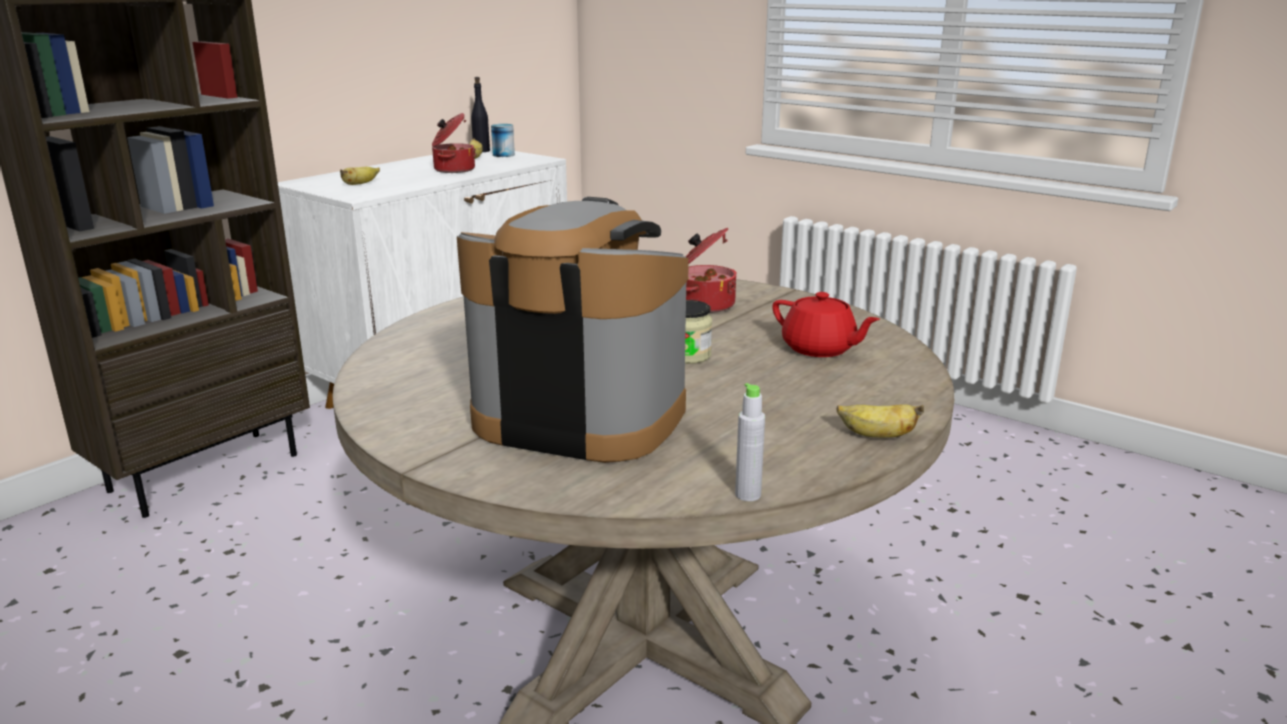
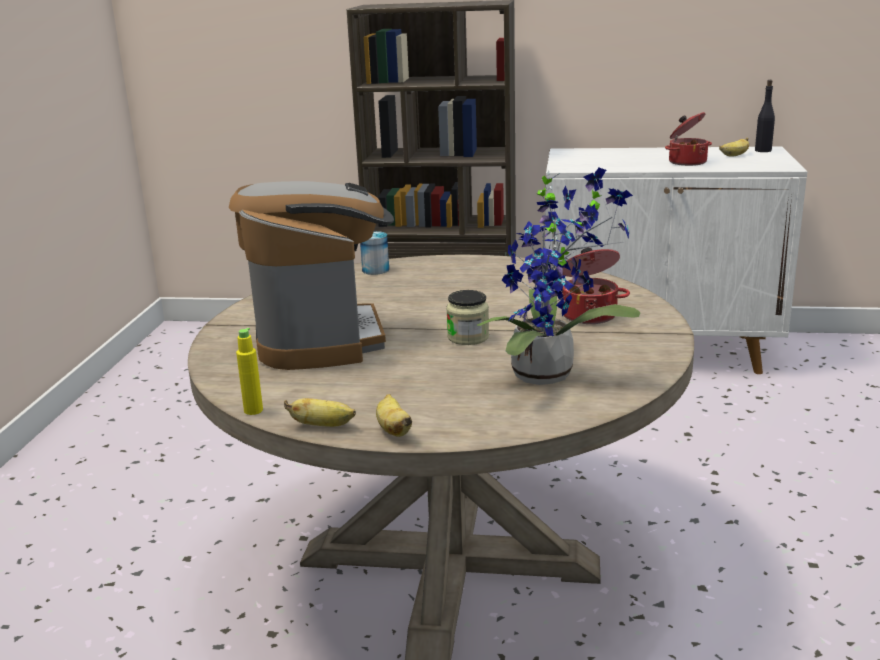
camera: 60 degrees right, 0 degrees up
banana [340,167,380,185] -> banana moved to [284,398,356,427]
can [491,124,515,157] -> can moved to [360,231,389,275]
grey bottle [735,383,765,501] -> yellow bottle [236,328,263,415]
red teapot [772,292,880,357] -> potted plant [477,168,640,385]

